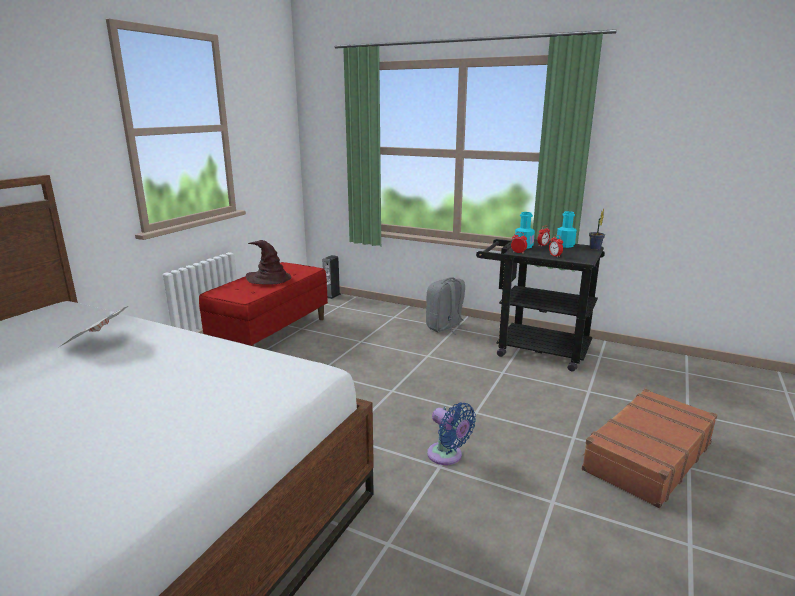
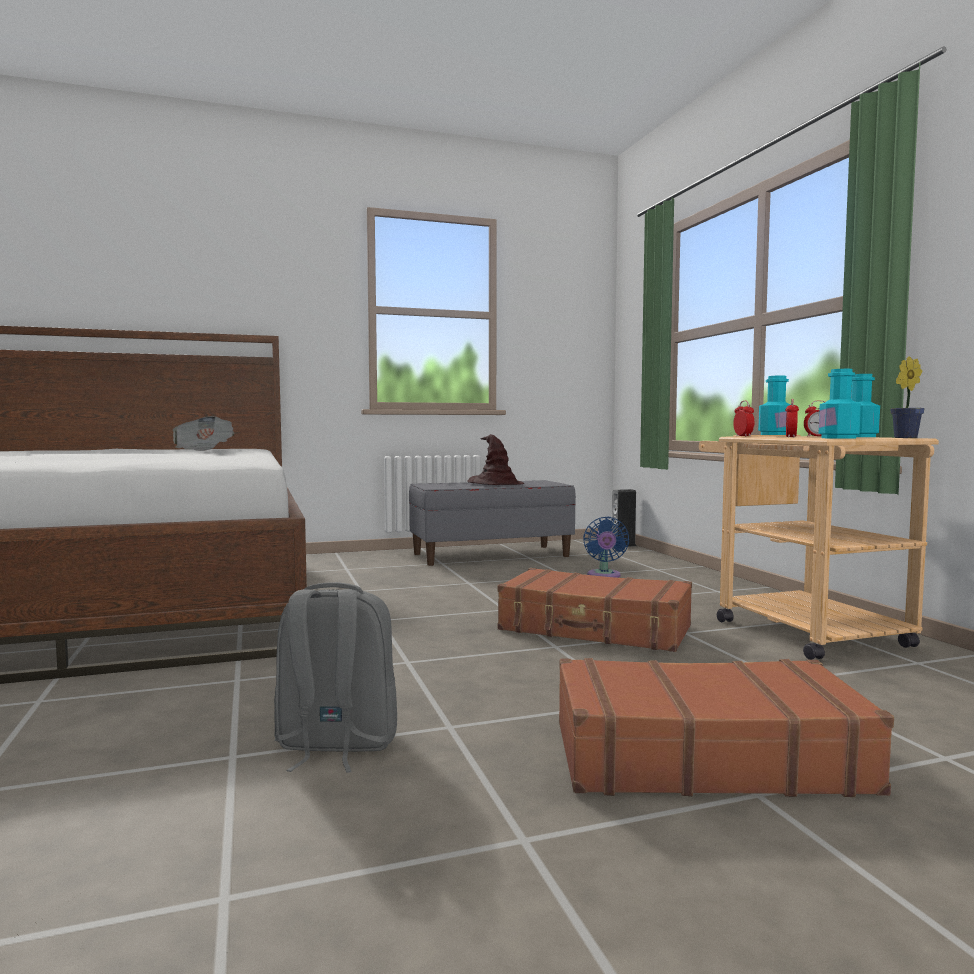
camera: 45 degrees right, 15 degrees down
red bench [199,262,328,347] -> grey bench [409,480,576,566]
grey backpack [426,277,468,335] -> grey backpack moved to [274,582,397,773]
blue fan [427,403,476,465] -> blue fan moved to [583,517,629,578]
black cart [476,239,605,372] -> beige cart [699,435,939,660]
none -> brown suitcase [498,568,692,652]
none -> turquoise bottle [819,369,861,439]

